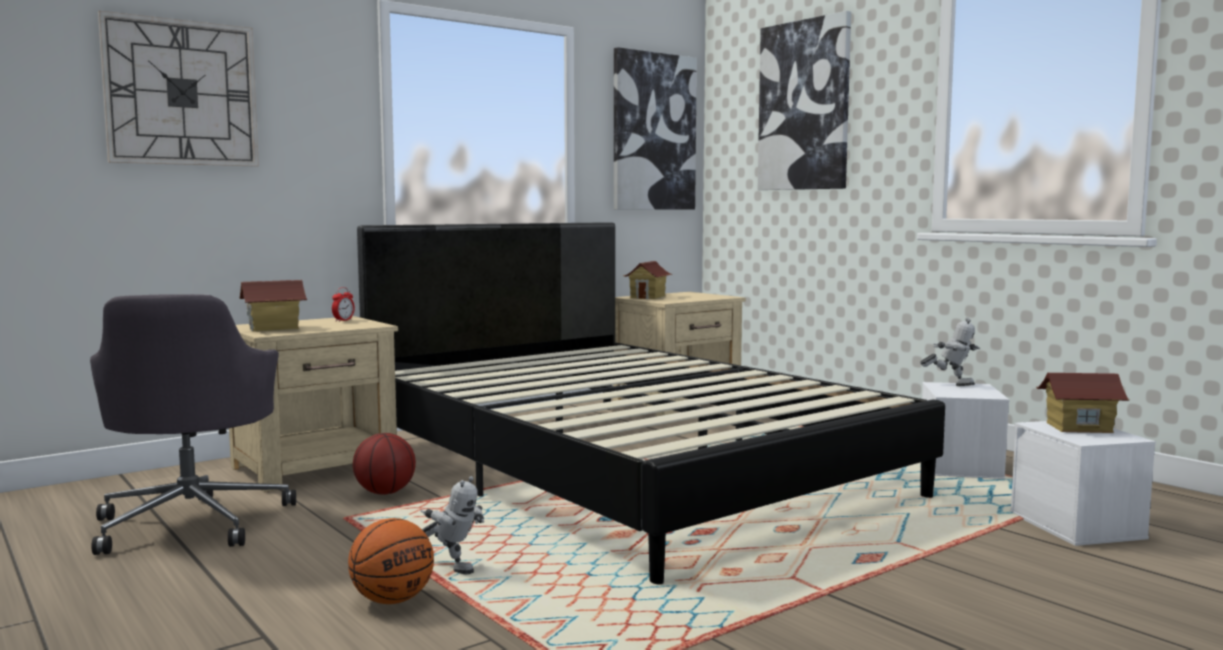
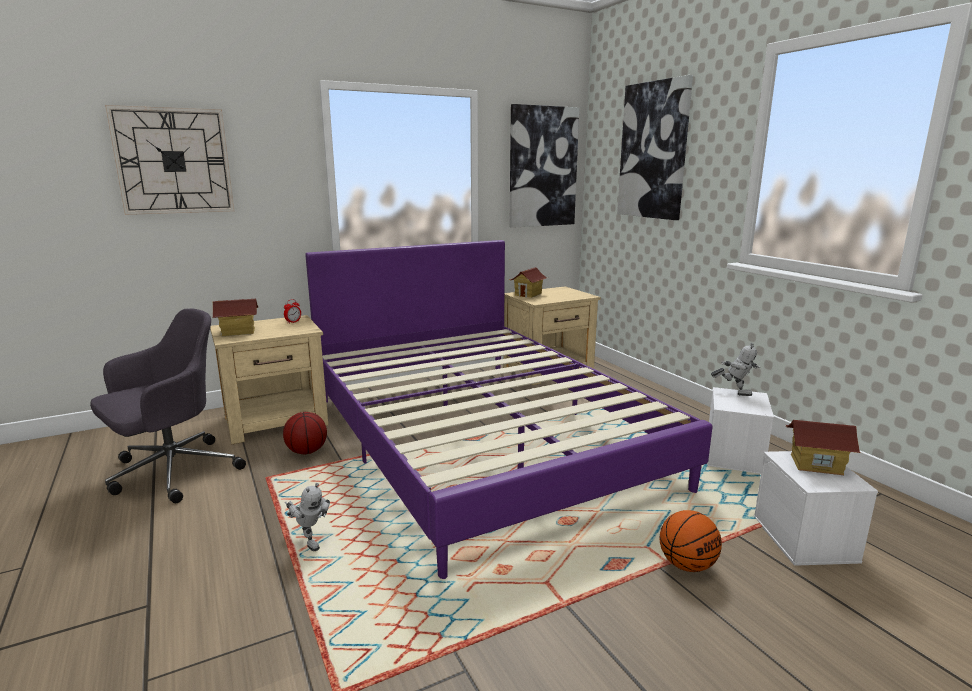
camera: 10 degrees right, 10 degrees up
grey office chair [90,294,296,555] -> grey office chair turned 135 degrees counterclockwise [90,309,246,503]
basketball [348,518,434,604] -> basketball moved to [660,510,722,572]
black bed [357,222,945,584] -> purple bed [305,240,713,579]

